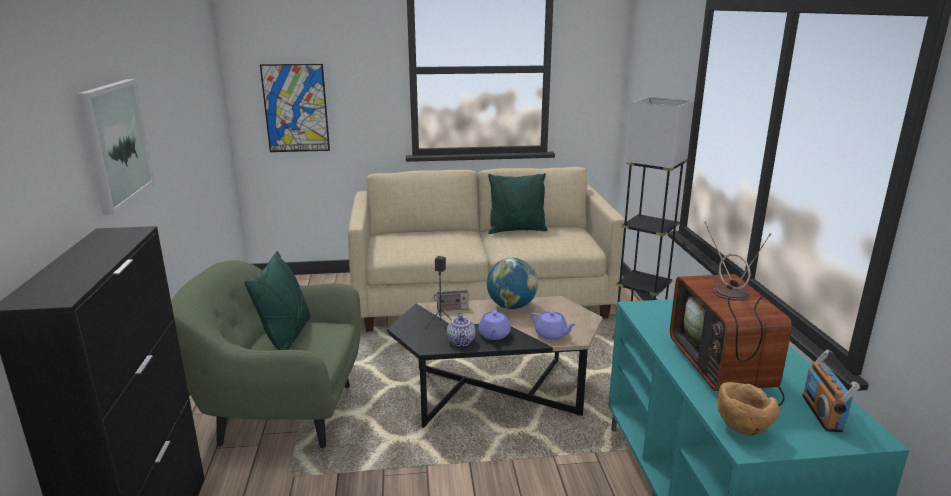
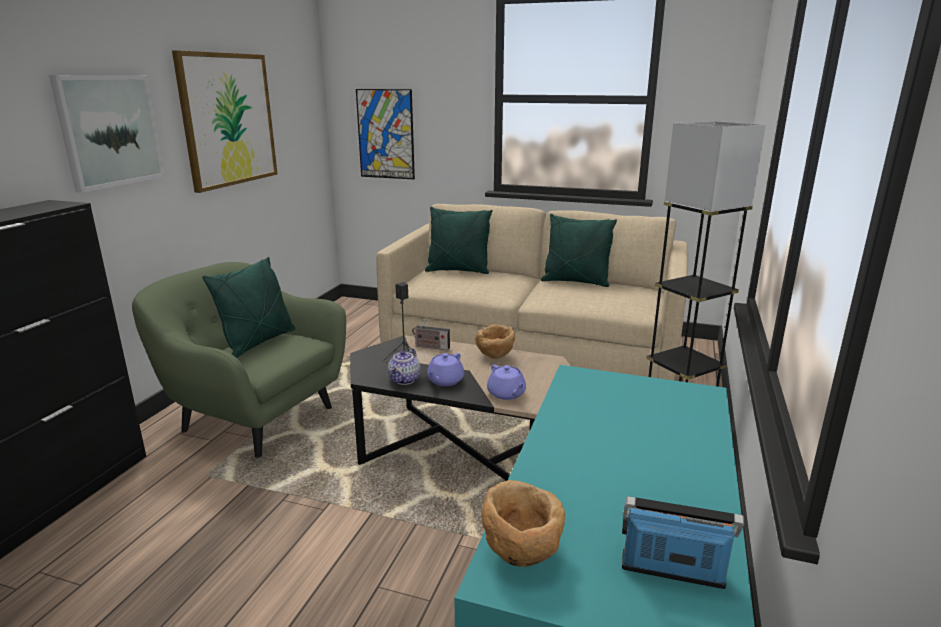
camera: 25 degrees right, 0 degrees up
globe [487,258,538,309] -> brown bowl [475,324,515,359]
television [670,221,792,406] -> none
radio [802,349,860,432] -> radio turned 75 degrees clockwise [622,496,744,589]
none -> picture [172,50,278,193]
none -> green pillow [425,207,493,274]

